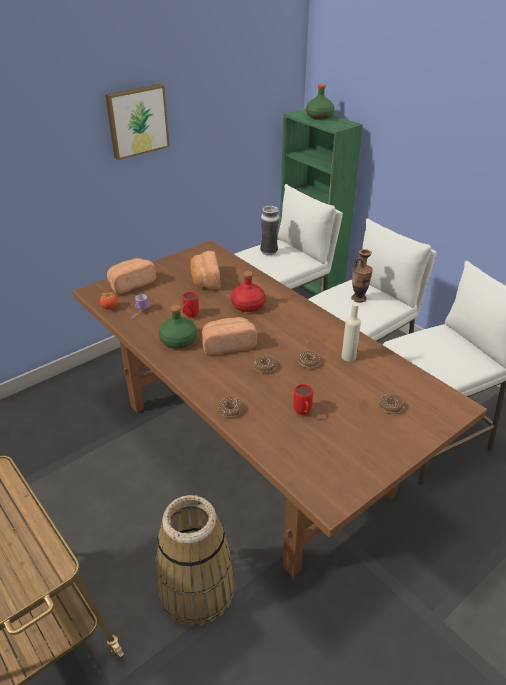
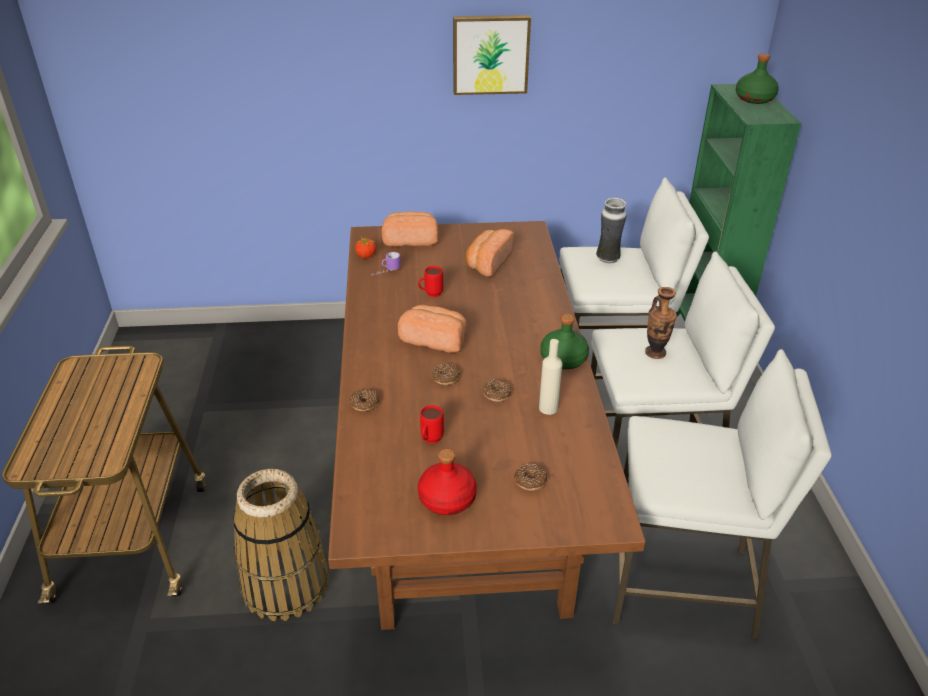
camera: 35 degrees right, 0 degrees up
green bottle [159,305,197,349] -> green bottle moved to [540,314,589,369]
red bottle [231,271,266,312] -> red bottle moved to [418,449,477,515]

